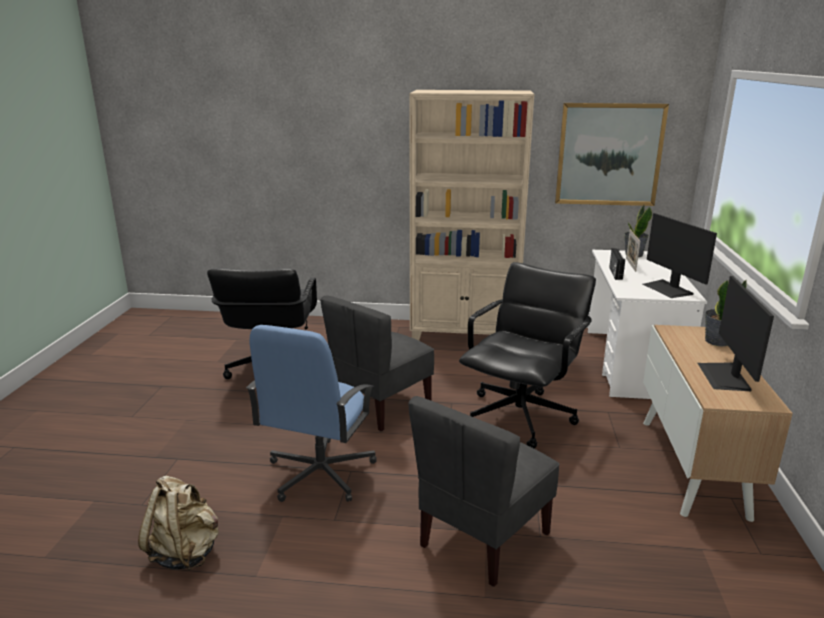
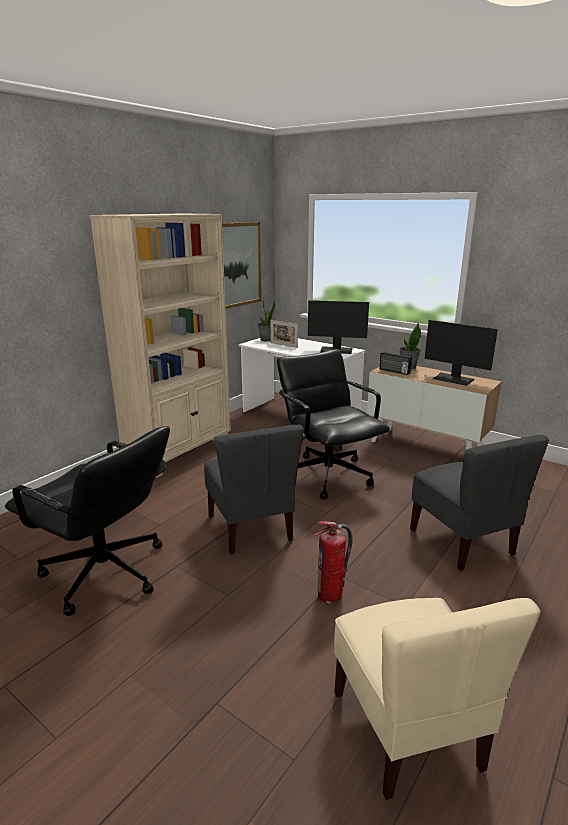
camera: 60 degrees left, 0 degrees up
beige backpack [138,476,219,571] -> beige chair [334,598,541,800]
blue office chair [246,325,377,502] -> fire extinguisher [312,521,352,604]
radio [609,248,625,280] -> radio moved to [380,352,412,375]

